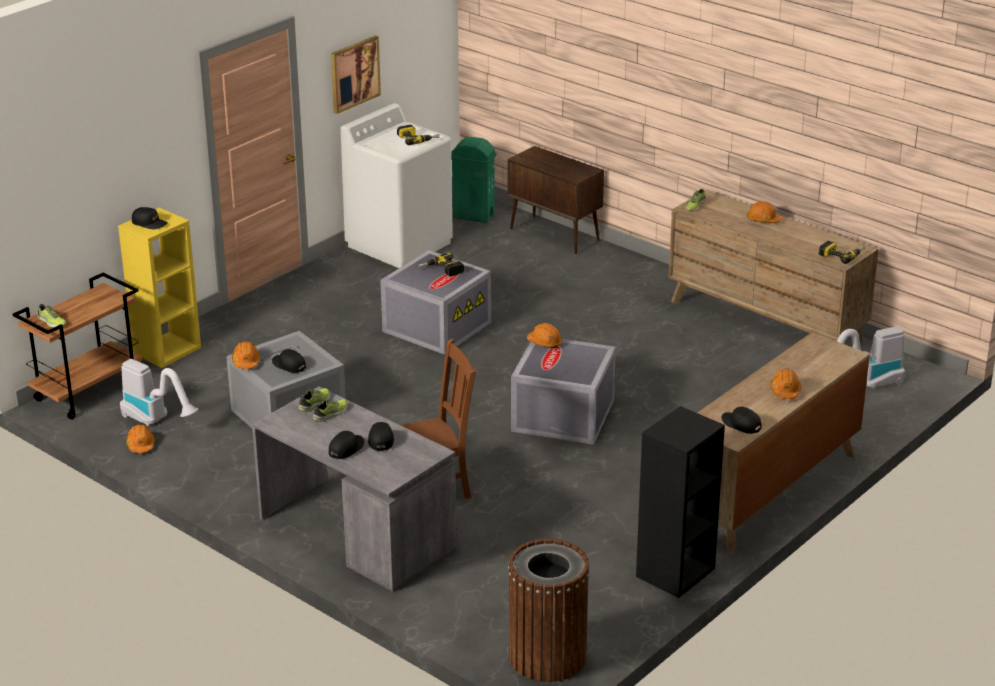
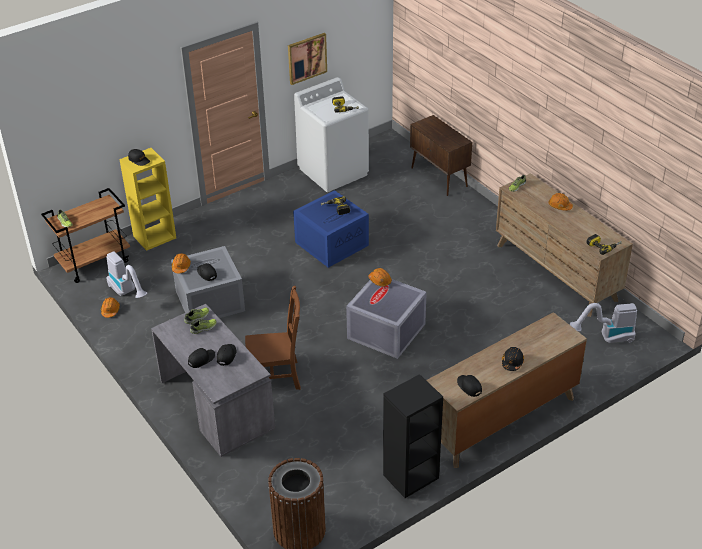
camera: 15 degrees right, 10 degrees up
grey storage box [380,250,491,355] -> blue storage box [293,190,369,268]
green trash can [451,137,496,223] -> none
orange hard hat [770,368,801,399] -> black hard hat [502,347,524,371]

